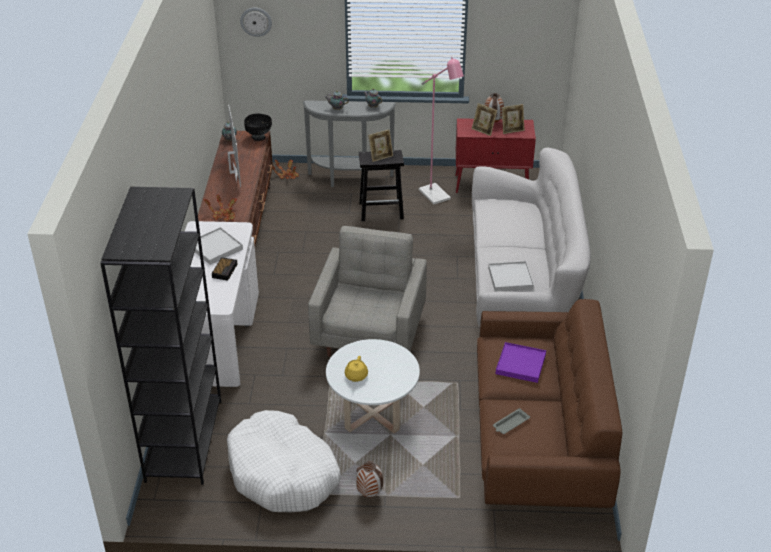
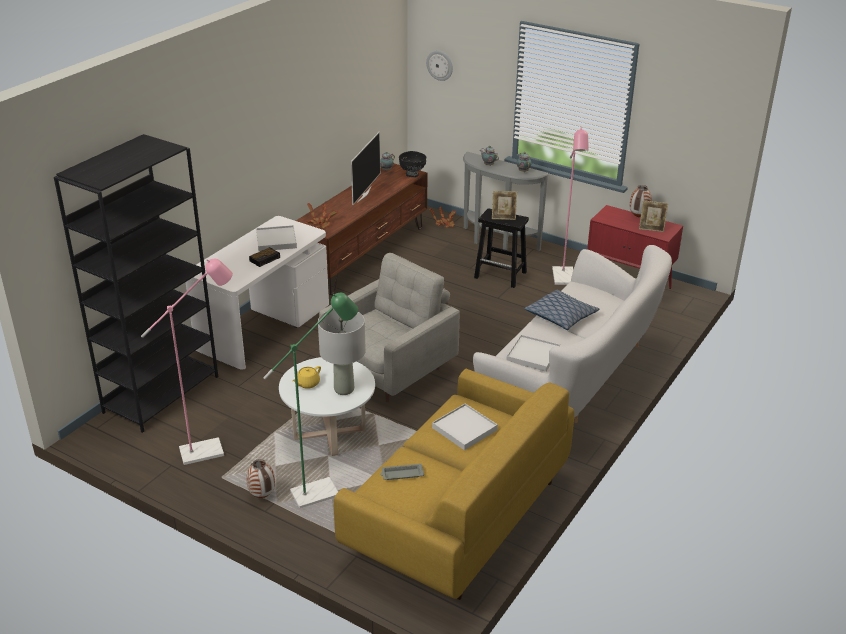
camera: 30 degrees right, 5 degrees down
white dog bed [227,410,341,512] -> pink floor lamp [141,259,233,465]
picture frame [472,103,497,136] -> none
brown sofa [477,299,622,508] -> yellow sofa [334,369,574,600]
purple tray [496,342,546,383] -> white tray [432,404,498,450]
none -> green floor lamp [263,293,358,508]
none -> grey table lamp [318,309,366,395]
none -> pillow [525,289,599,330]

